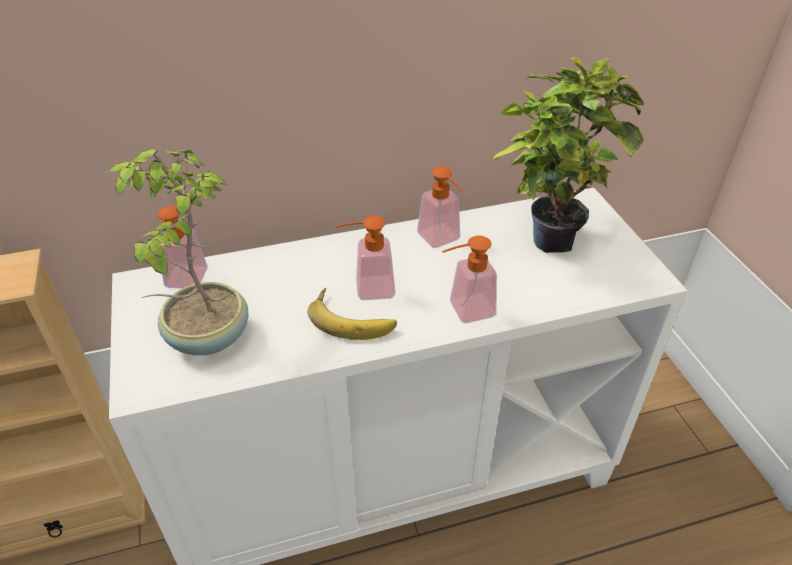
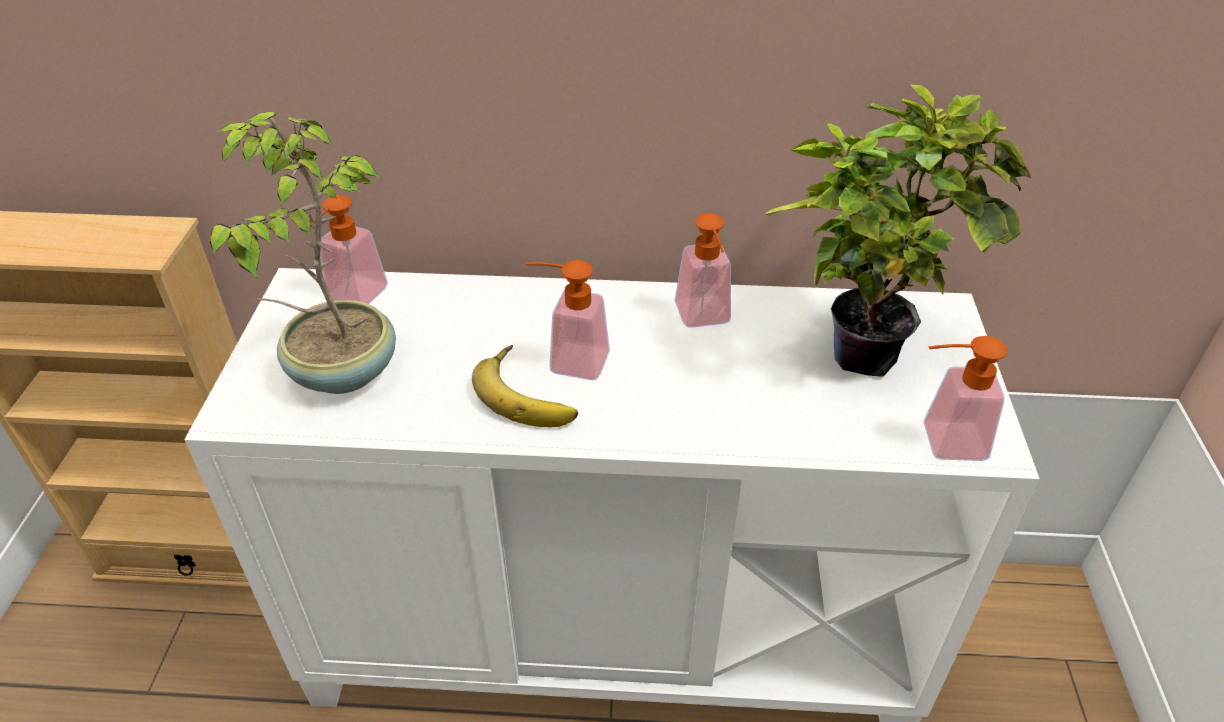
camera: 20 degrees right, 0 degrees up
soap dispenser [442,235,497,323] -> soap dispenser moved to [924,336,1007,461]

